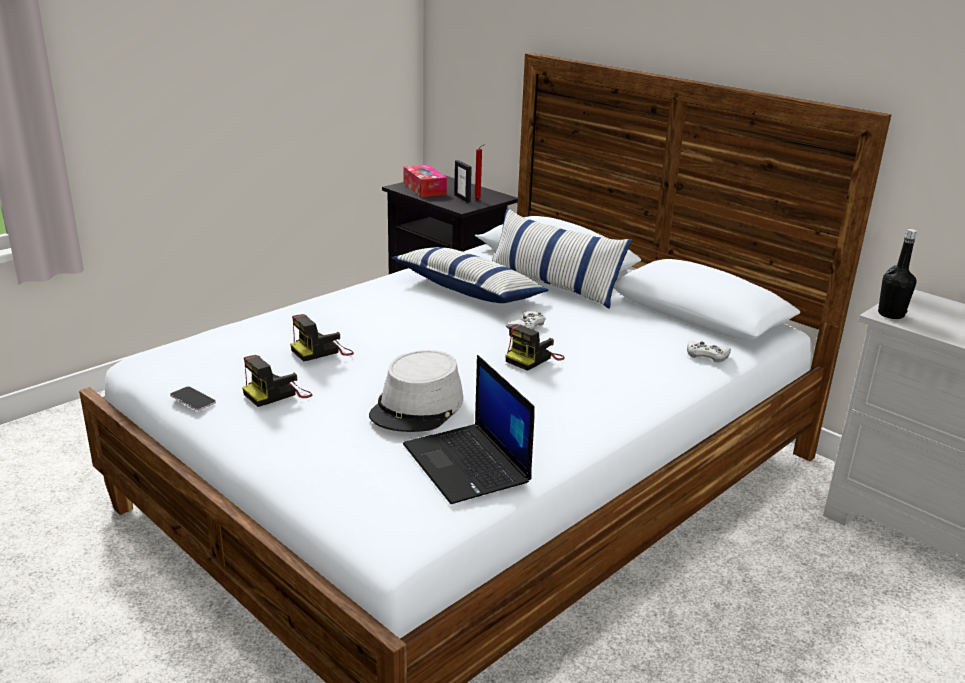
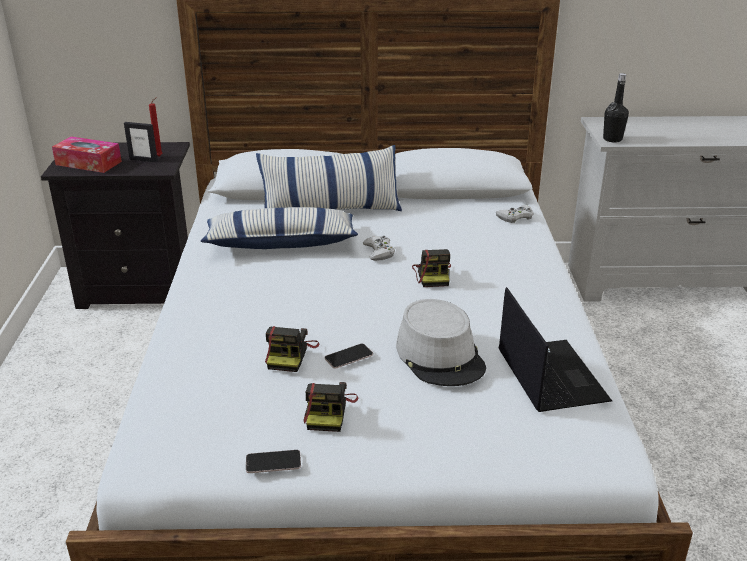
camera: 45 degrees left, 5 degrees up
laptop [403,355,535,504] -> laptop turned 120 degrees counterclockwise [499,287,612,412]
none -> phone [325,344,373,369]

